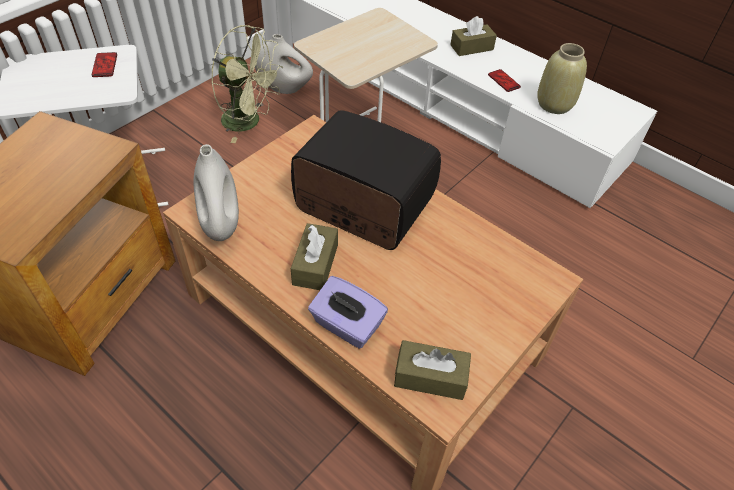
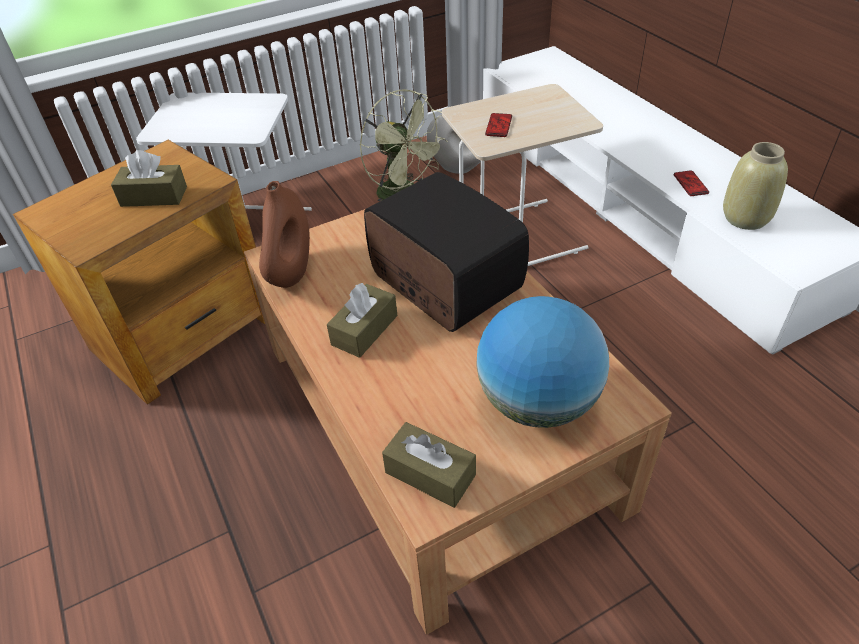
camera: 25 degrees right, 5 degrees down
phone [91,52,117,77] -> phone moved to [485,113,512,137]
white vase [193,144,239,241] -> brown vase [259,181,310,288]
purple tissue box [308,276,388,349] -> none
brown tissue box [450,16,497,56] -> brown tissue box moved to [111,150,187,207]
none -> globe [476,296,609,428]

